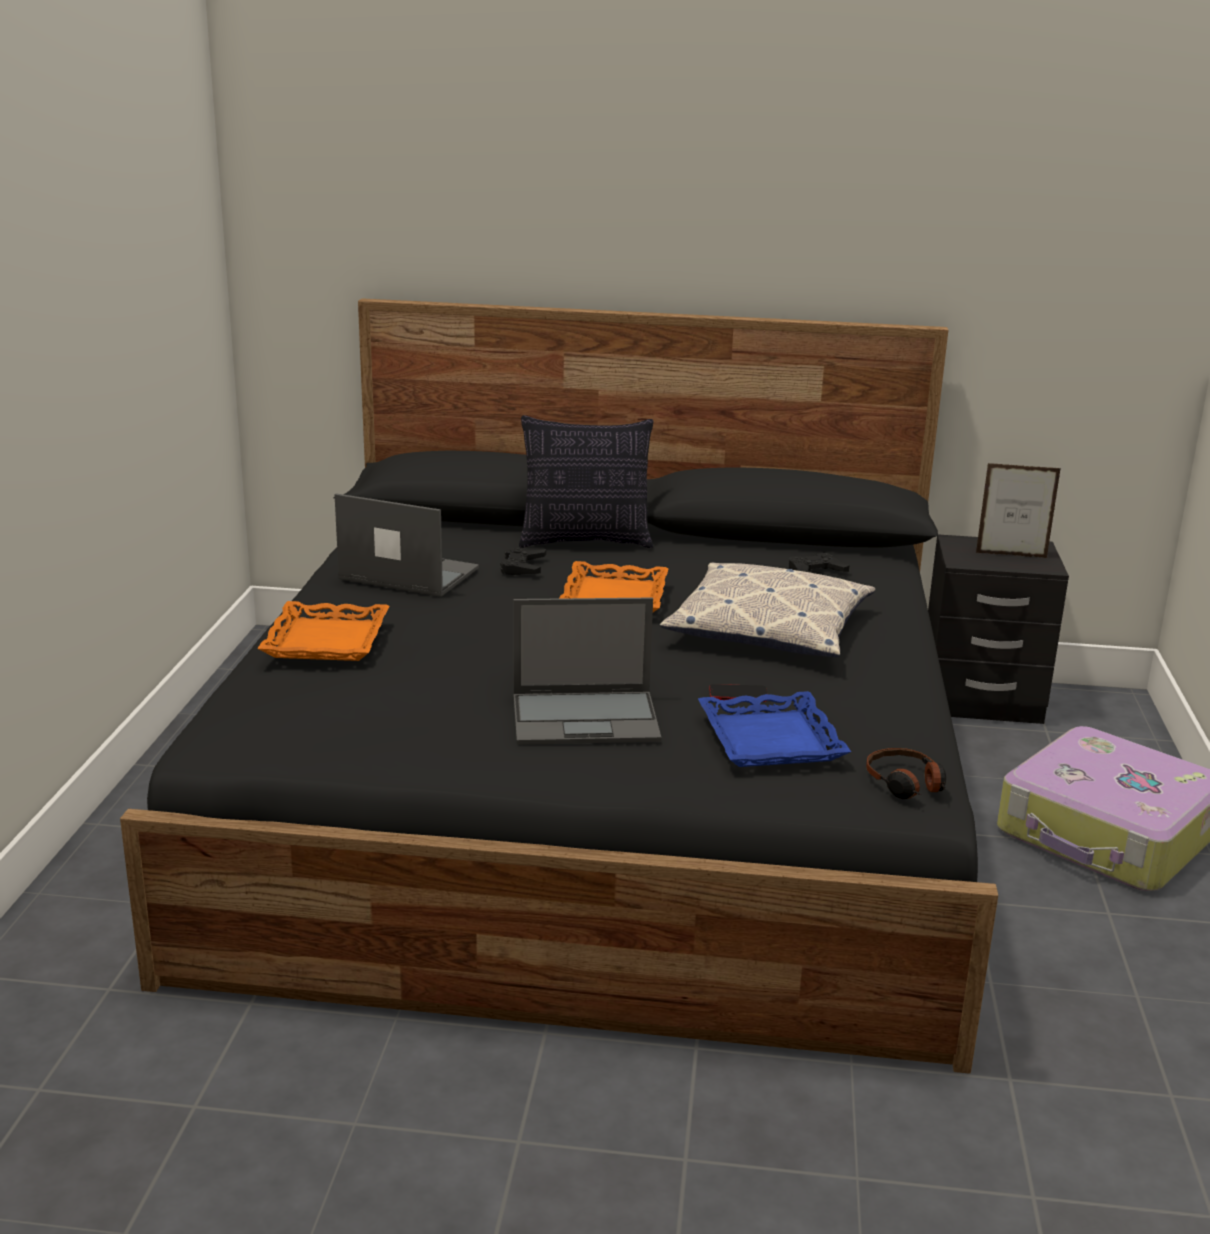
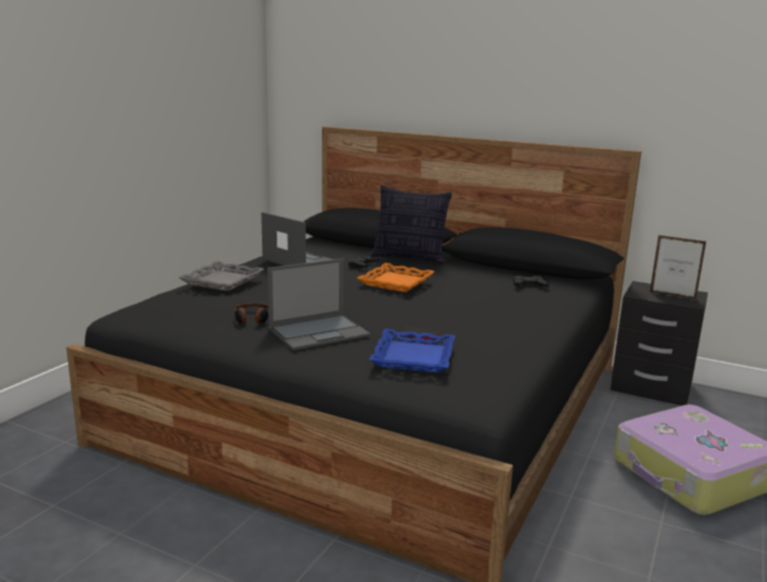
camera: 20 degrees right, 5 degrees down
orange tray [258,601,389,661] -> grey tray [178,261,264,291]
laptop [514,597,661,744] -> laptop turned 45 degrees counterclockwise [267,259,370,350]
pillow [660,563,876,657] -> none
headphones [866,748,946,799] -> headphones moved to [234,303,268,323]

